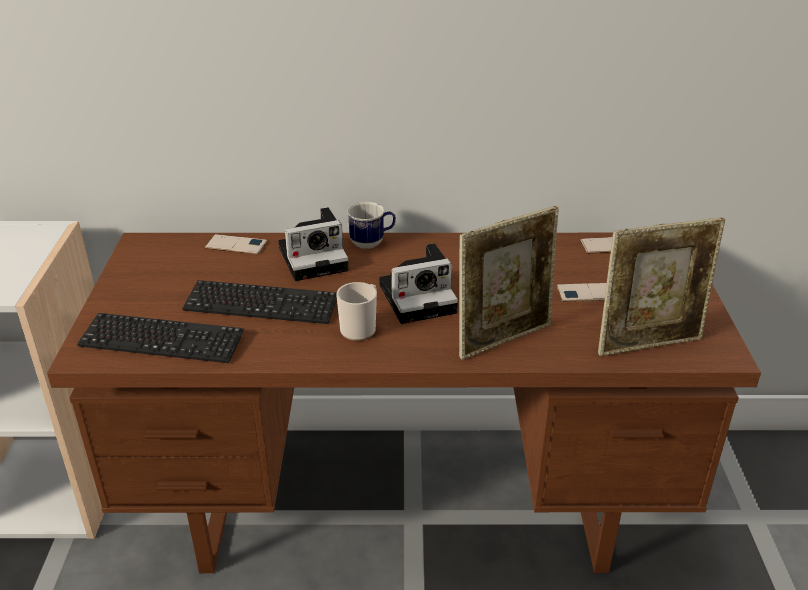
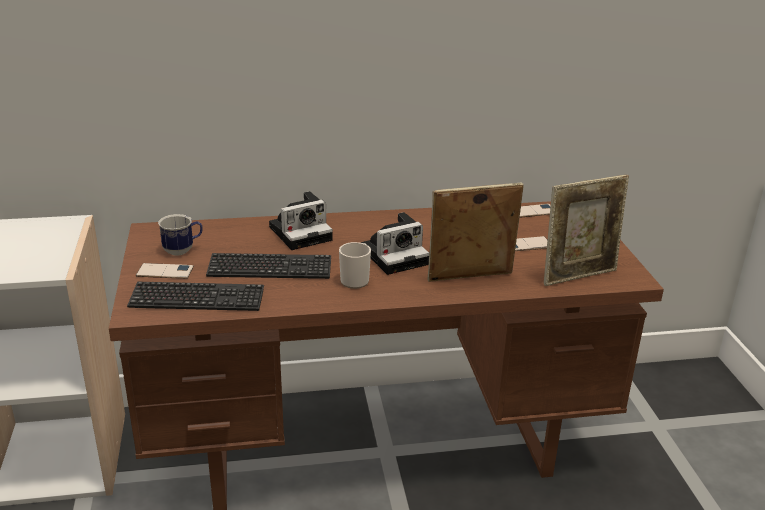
camera: 10 degrees left, 5 degrees down
phone [205,234,267,254] -> phone moved to [136,263,194,279]
mug [347,202,396,249] -> mug moved to [158,214,203,256]
picture frame [459,206,559,360] -> picture frame turned 150 degrees counterclockwise [428,183,524,282]

